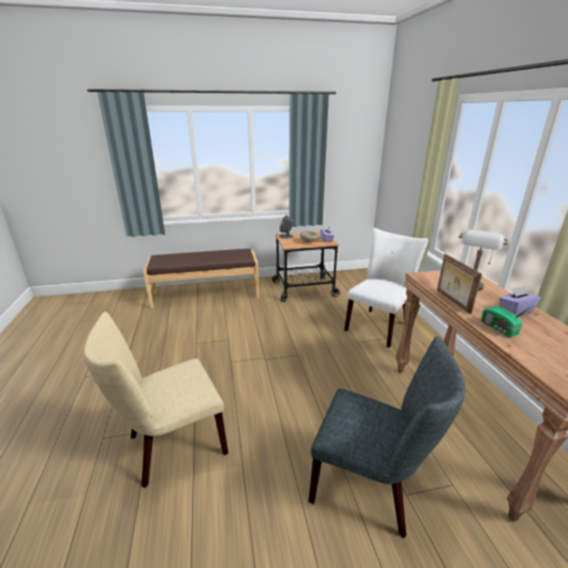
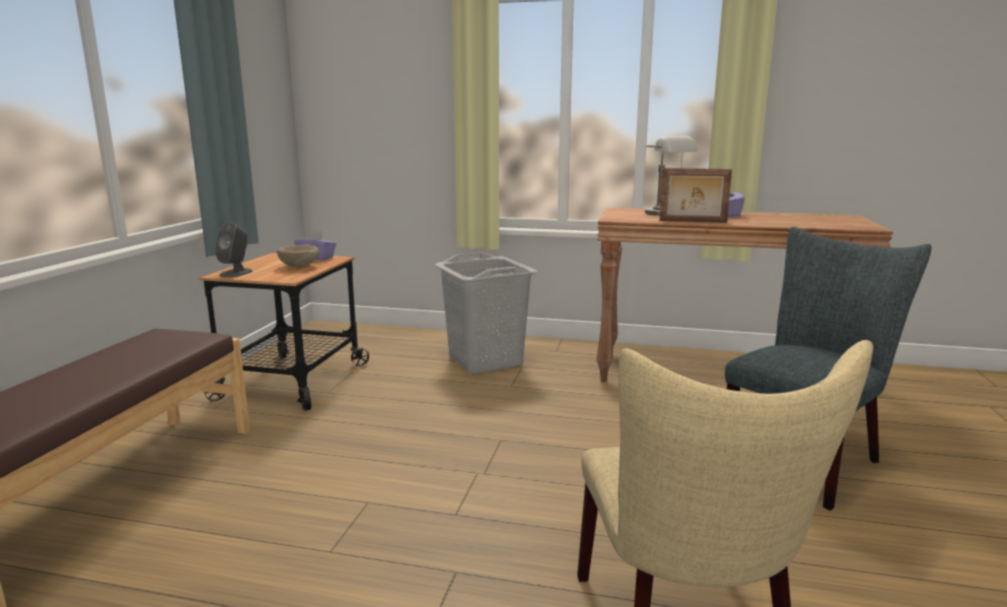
camera: 65 degrees left, 10 degrees down
white chair [344,228,428,348] -> grey laundry basket [435,253,537,374]
radio [481,306,532,337] -> none

